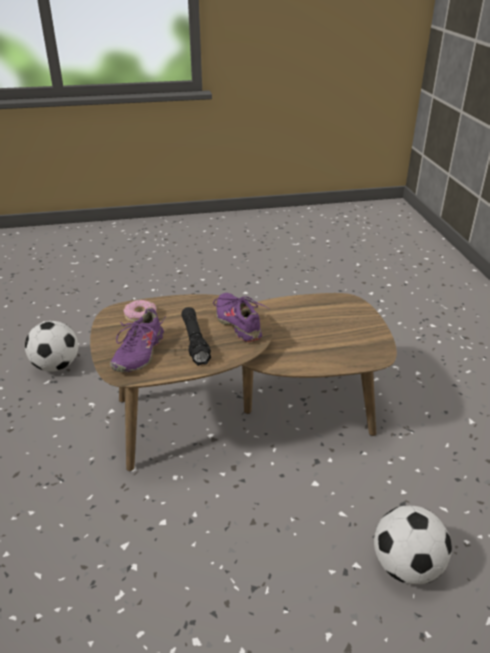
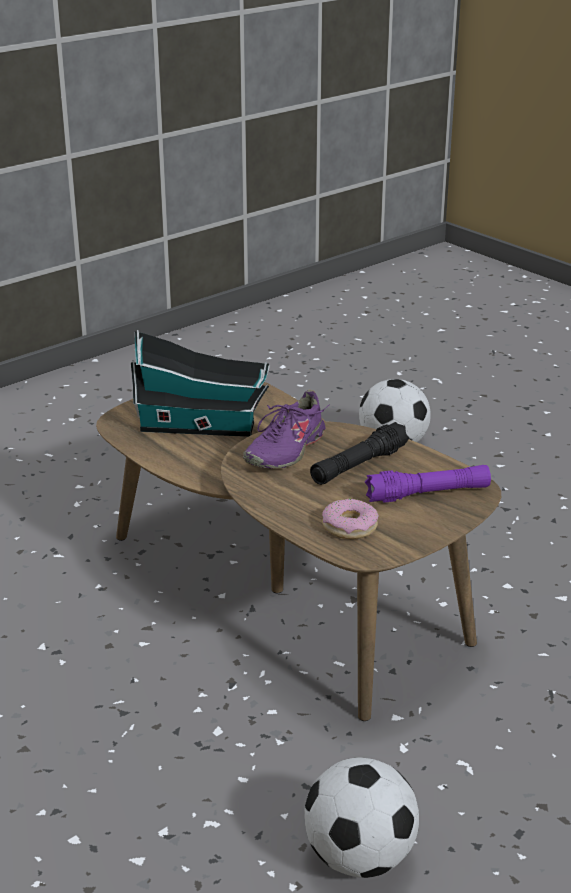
camera: 120 degrees left, 5 degrees down
purple shoe [110,307,165,372] -> purple flashlight [365,465,491,503]
none -> toy house [131,330,269,437]

